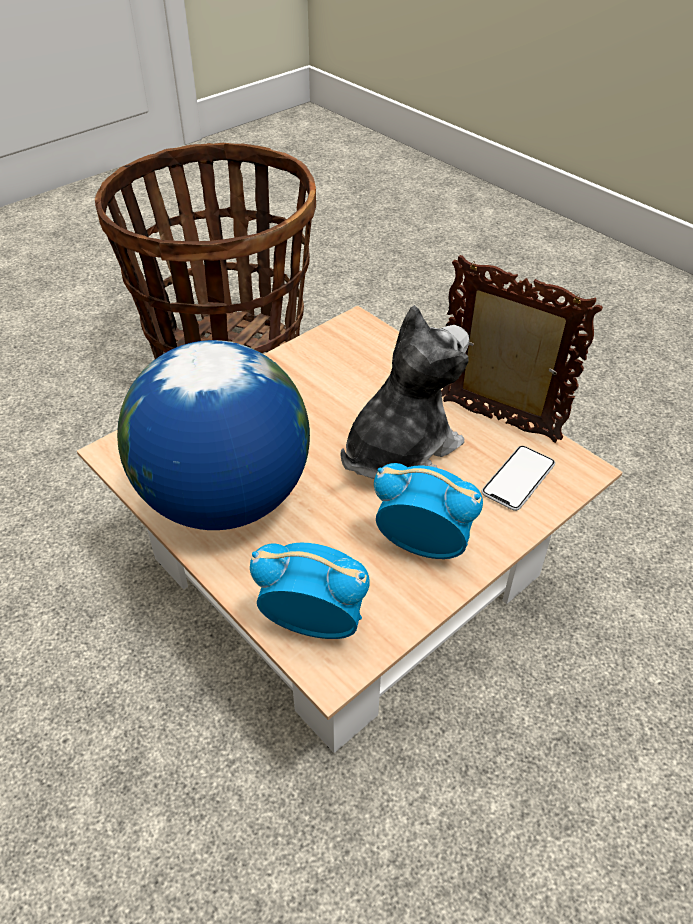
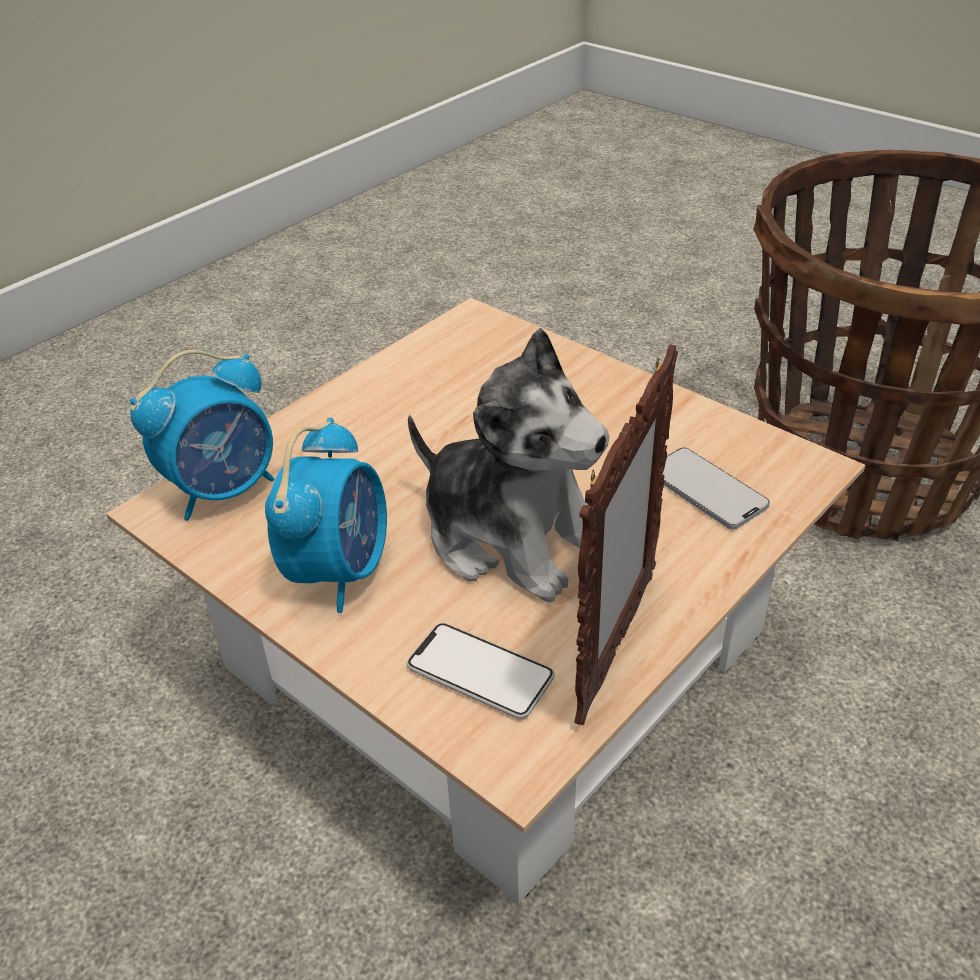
camera: 85 degrees right, 5 degrees down
globe [117,340,310,530] -> none
alarm clock [250,543,370,639] -> alarm clock turned 45 degrees clockwise [130,350,274,521]
none -> phone [663,447,770,530]

